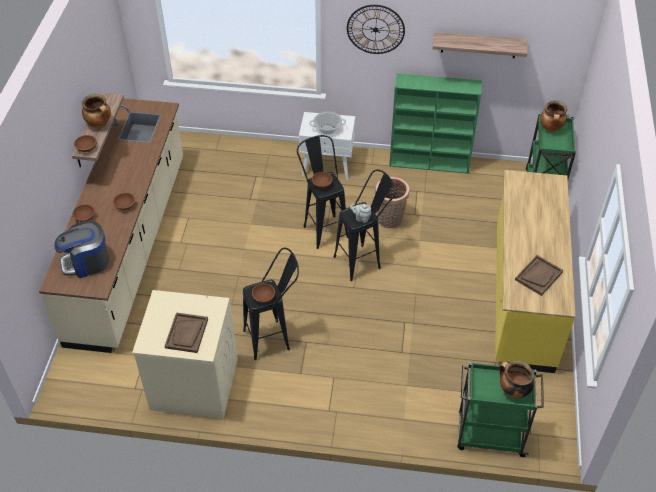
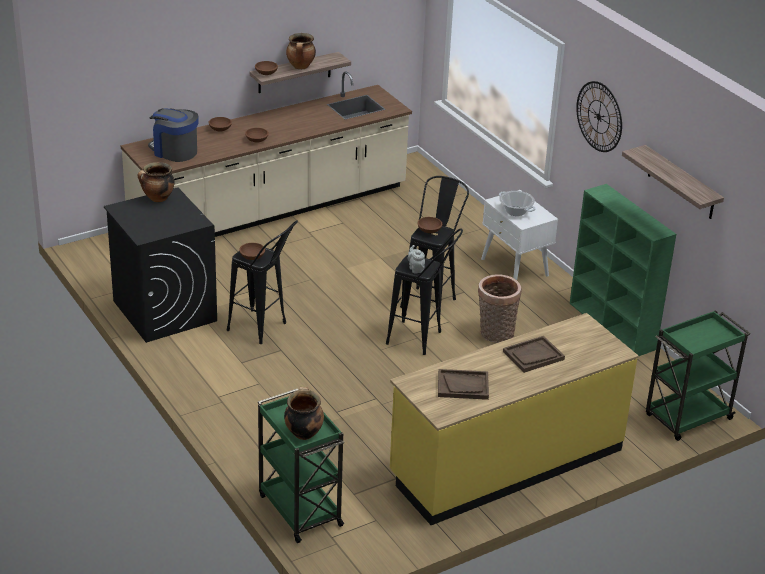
camera: 50 degrees right, 15 degrees down
beige washing machine [132,290,238,419] -> black washing machine [104,187,217,343]
brown tray [165,312,208,353] -> brown tray moved to [503,336,565,373]
cooking pot [540,101,567,132] -> cooking pot moved to [138,162,175,202]

